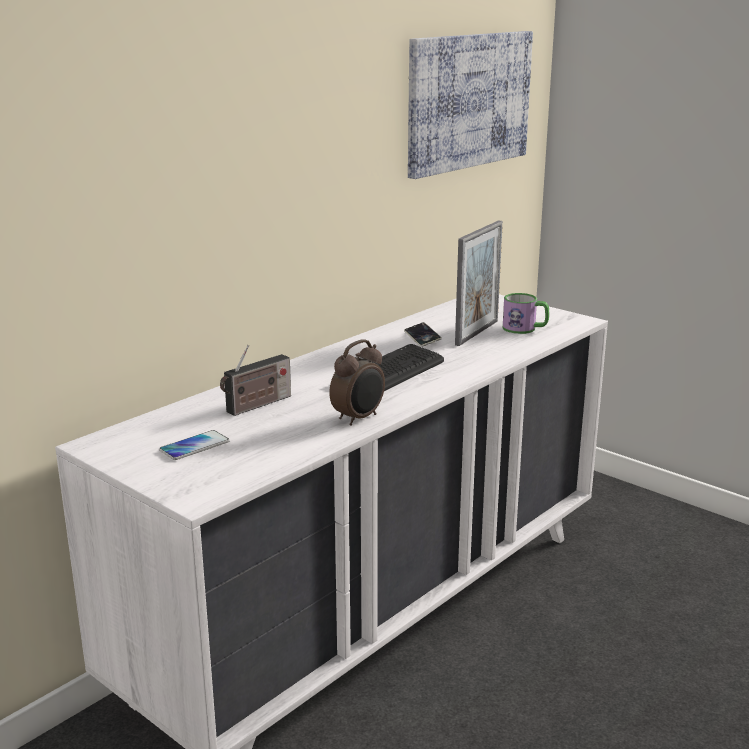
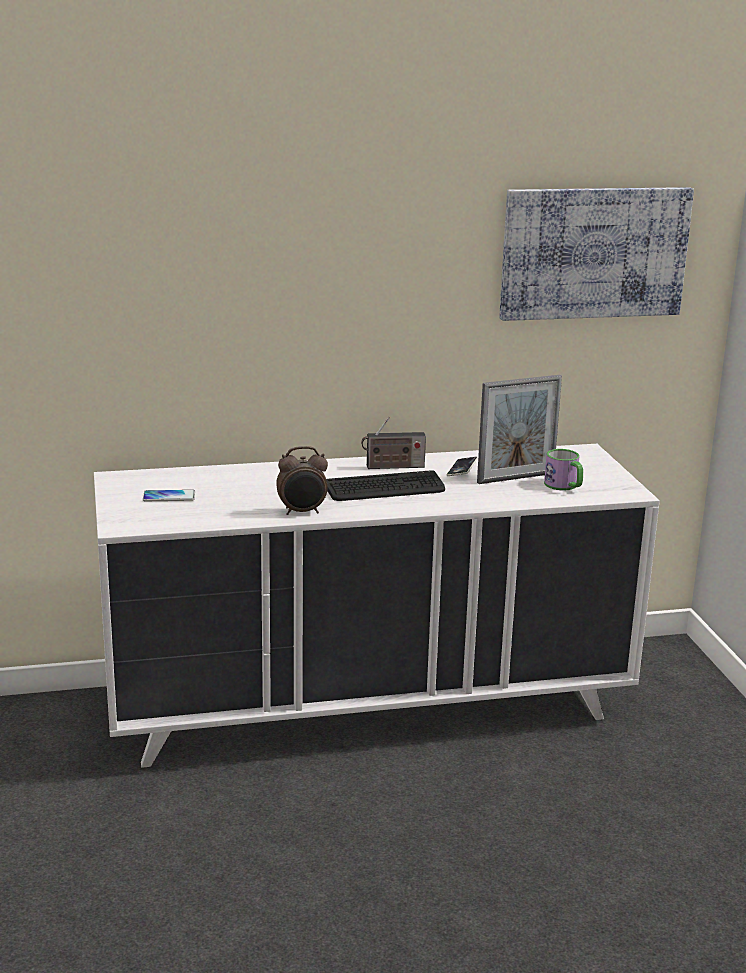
camera: 35 degrees right, 0 degrees up
radio [220,345,291,416] -> radio moved to [361,417,426,469]

